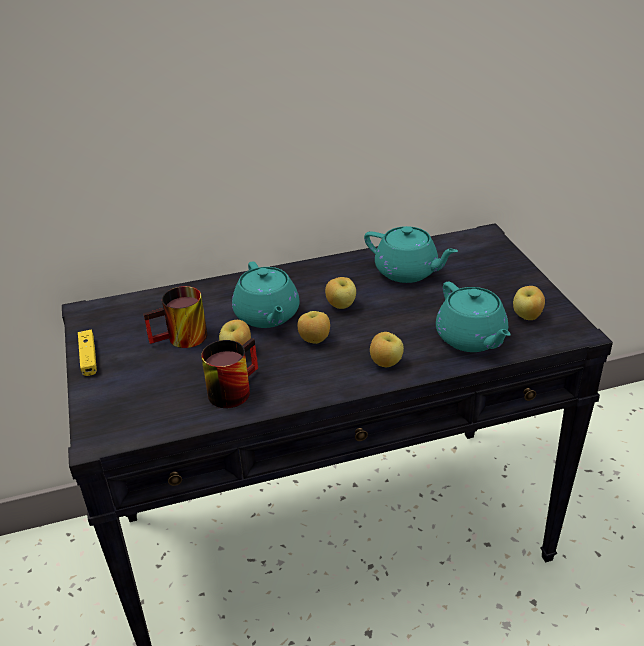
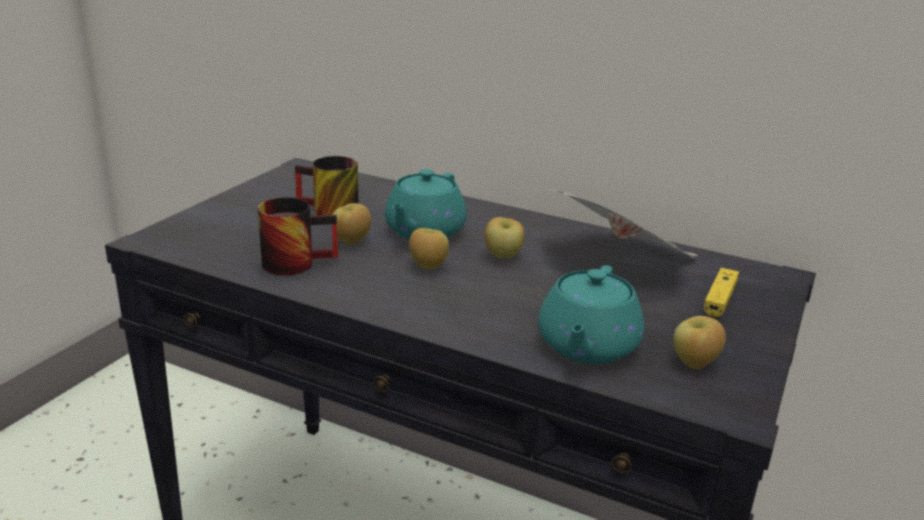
camera: 40 degrees right, 10 degrees down
yellow game controller [78,330,97,376] -> yellow game controller moved to [704,268,739,317]
turquoise teapot [364,226,458,283] -> newspaper [548,189,697,258]
apple [370,332,404,367] -> none

